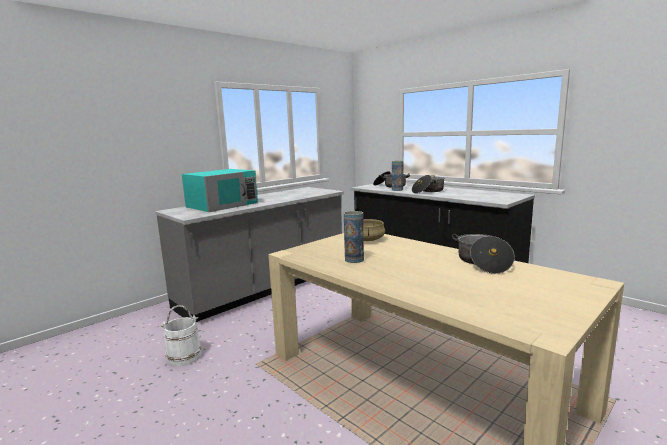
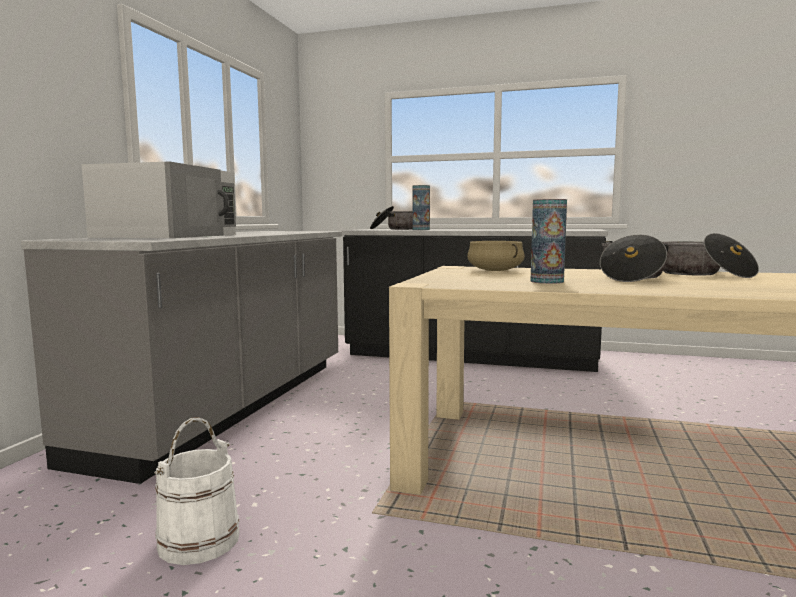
camera: 30 degrees left, 5 degrees down
turquoise microwave [182,169,258,212] -> white microwave [81,161,236,238]
cooking pot [412,175,445,193] -> cooking pot moved to [600,235,669,282]

